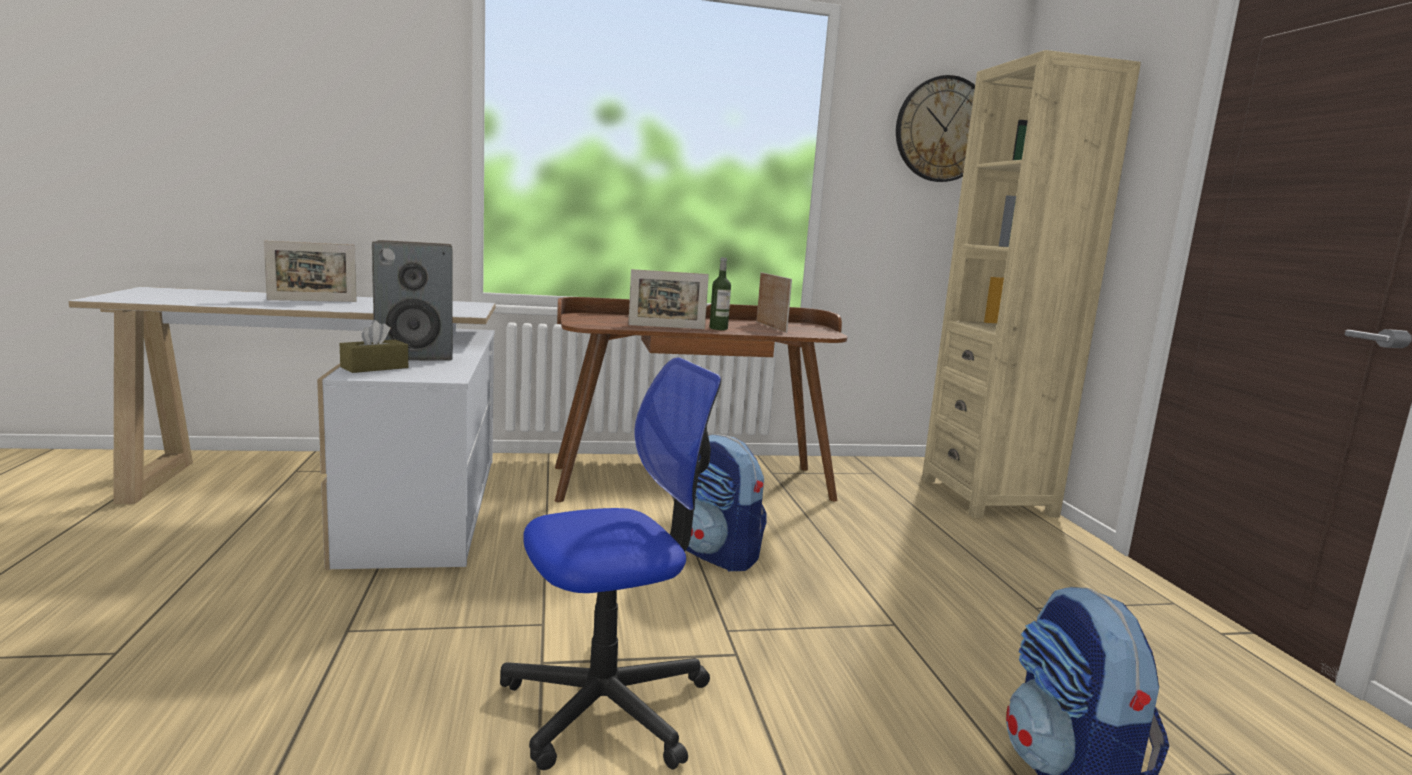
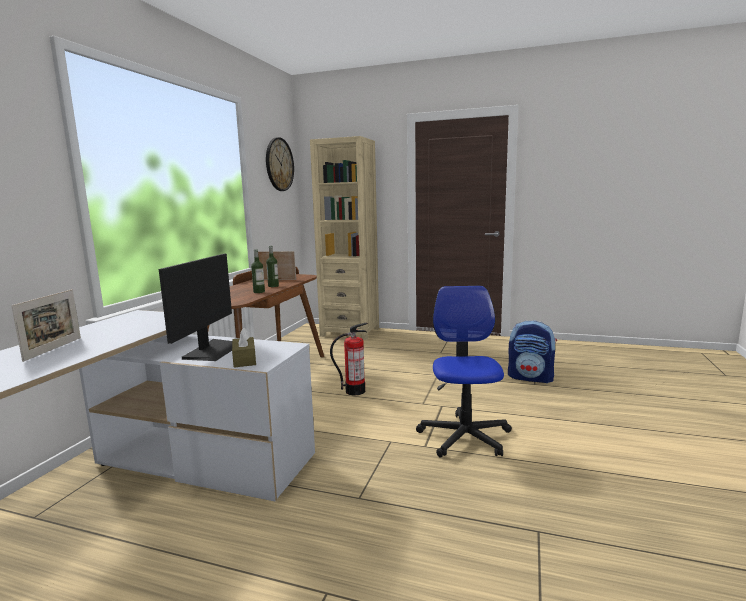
camera: 60 degrees left, 0 degrees up
speaker [372,240,453,361] -> monitor [159,254,232,361]
picture frame [628,269,709,329] -> bottle [251,249,265,293]
backpack [686,434,767,572] -> fire extinguisher [330,323,368,395]

